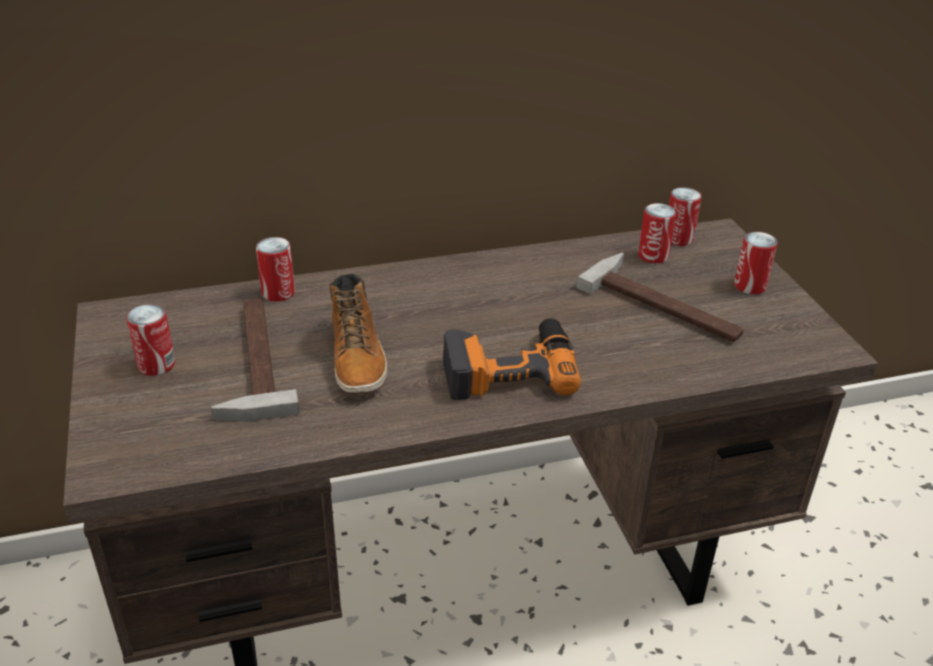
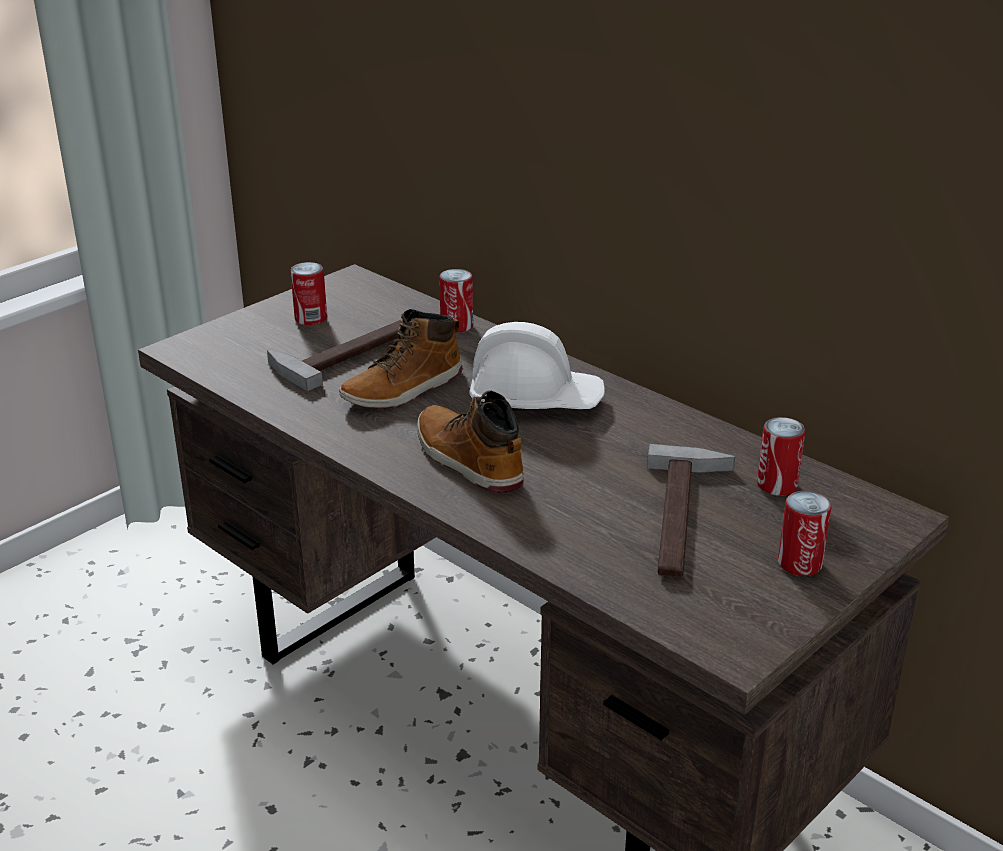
camera: 60 degrees right, 5 degrees down
power drill [443,318,581,400] -> boot [417,390,524,494]
can [669,187,702,246] -> none
none -> white hard hat [469,322,605,411]

